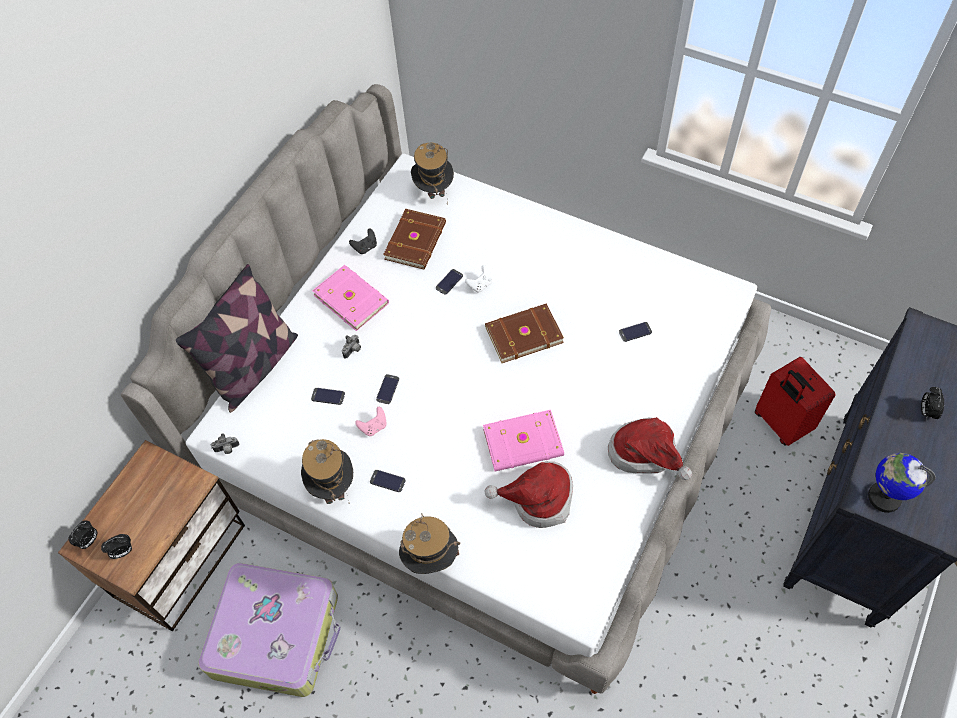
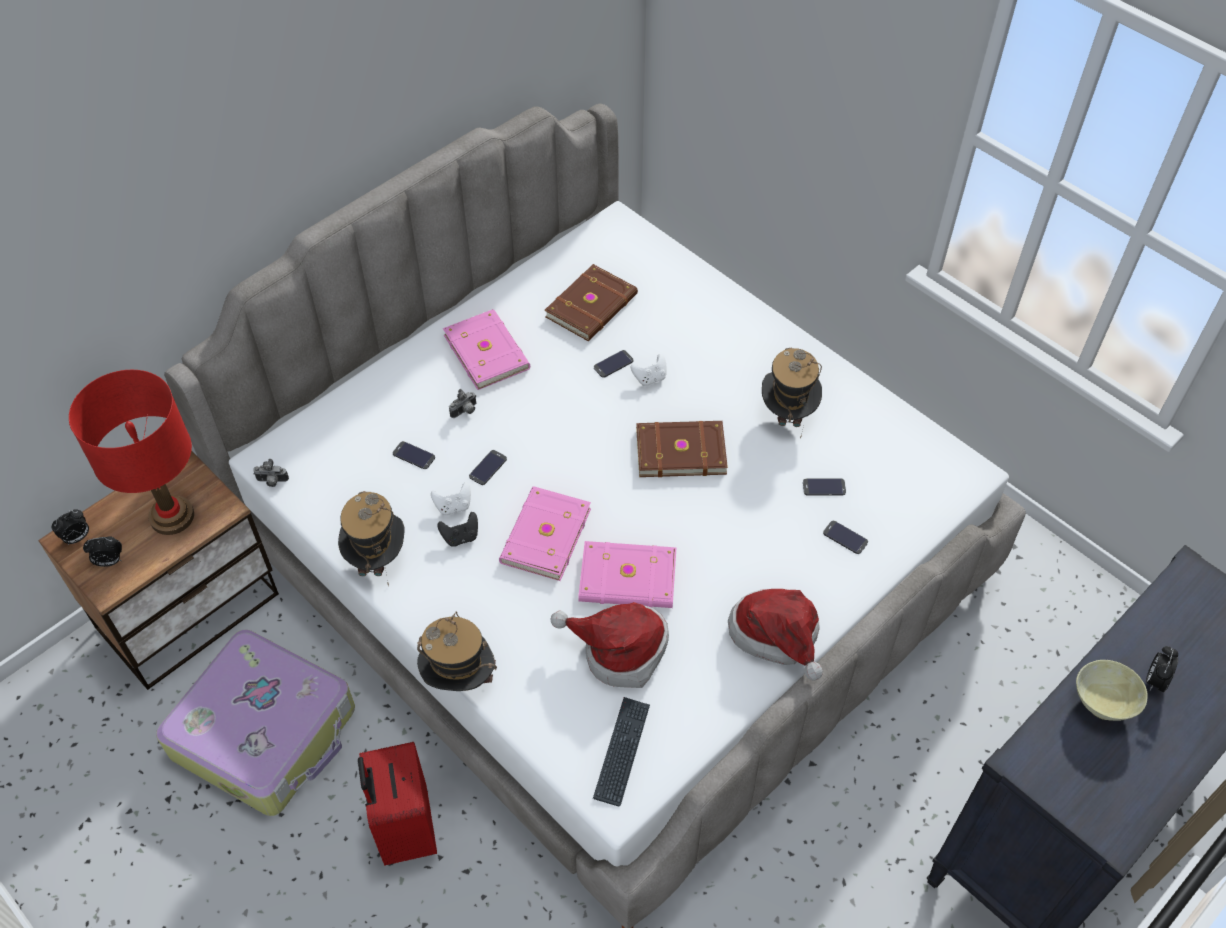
camera: 15 degrees right, 5 degrees down
pillow [176,264,298,413] -> none
black game controller [349,228,377,254] -> black game controller moved to [437,512,478,547]
pink game controller [355,407,387,436] -> white game controller [431,482,471,515]
phone [370,470,406,492] -> phone moved to [823,521,868,554]
hat [411,143,454,204] -> hat moved to [762,347,822,439]
red suitcase [755,357,836,446] -> red suitcase moved to [358,742,437,866]
globe [868,453,936,513] -> none
none -> red table lamp [69,370,194,535]
none -> pink book [499,486,591,581]
none -> keyboard [593,697,650,806]
none -> beige bowl [1076,660,1148,721]

